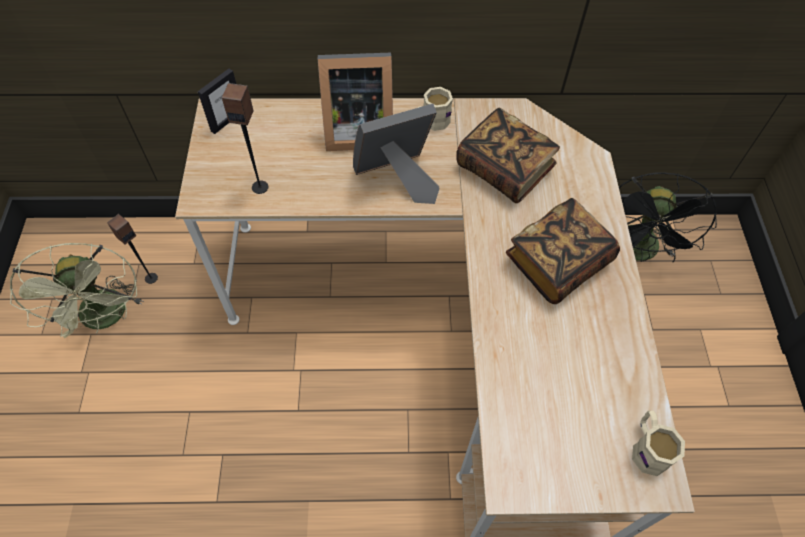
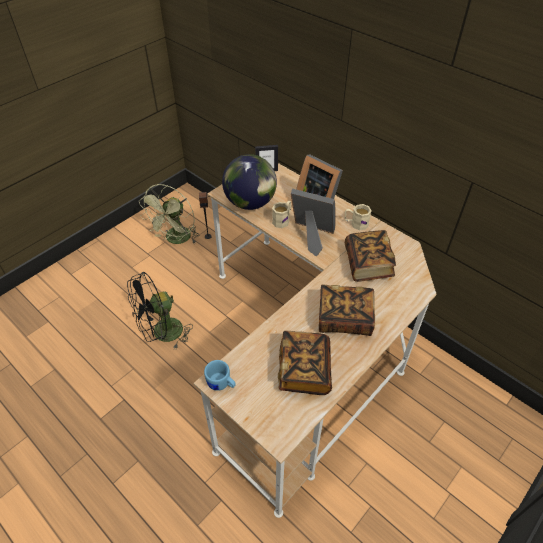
camera: 45 degrees right, 10 degrees down
speaker [222,83,269,194] -> globe [222,154,277,210]
black fan [619,172,717,262] -> black fan moved to [127,272,193,348]
beige mug [632,411,685,476] -> beige mug moved to [272,201,291,228]
none -> blue mug [204,360,236,391]
none -> book [278,331,332,395]

